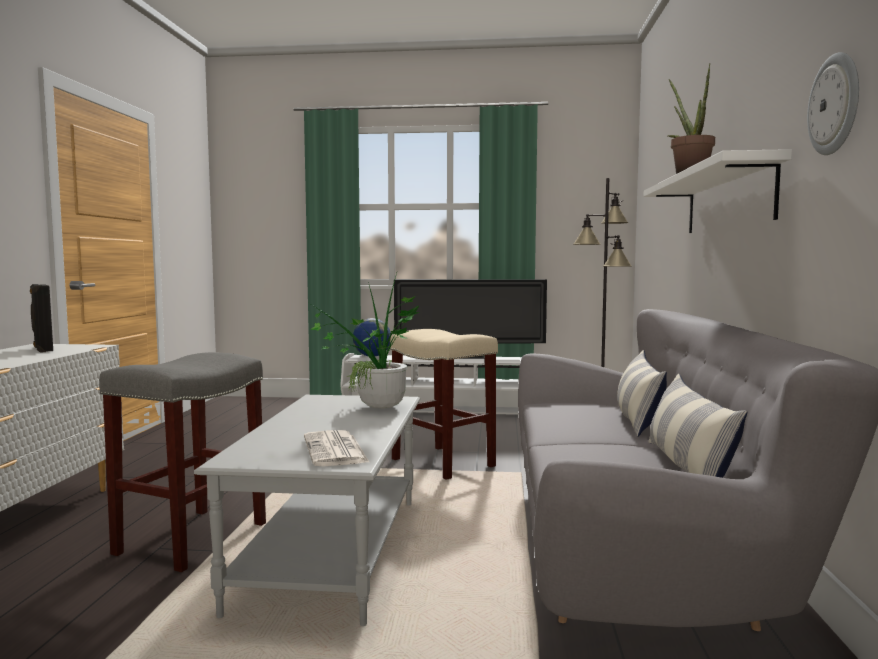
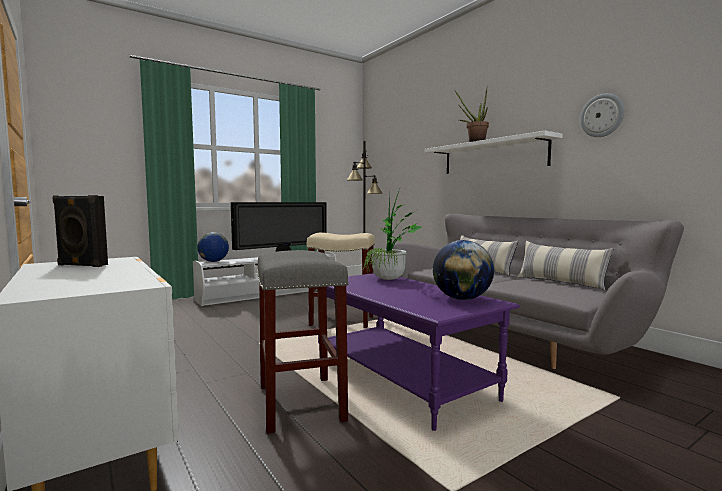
camera: 40 degrees left, 0 degrees up
grey coffee table [194,395,420,626] -> purple coffee table [318,273,520,431]
newspaper [304,430,370,466] -> globe [433,240,494,300]

